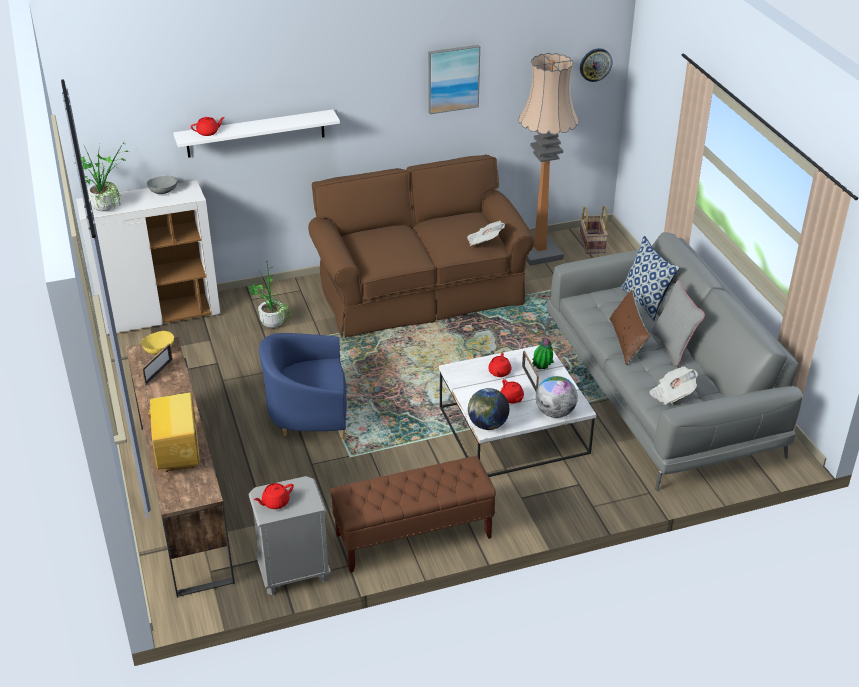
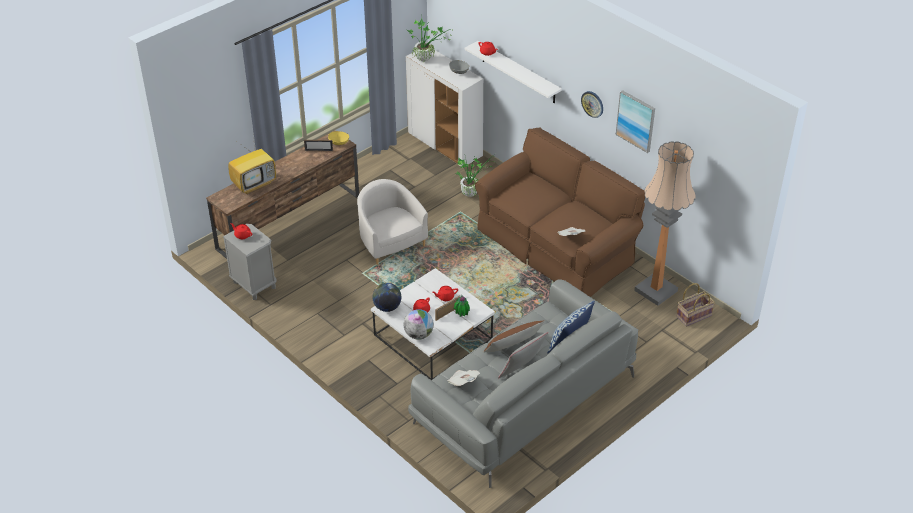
camera: 65 degrees right, 5 degrees up
blue armchair [259,333,347,439] -> white armchair [357,179,428,265]
brown bench [330,456,496,572] -> none
wall clock [580,48,612,82] -> wall clock moved to [581,91,603,118]

